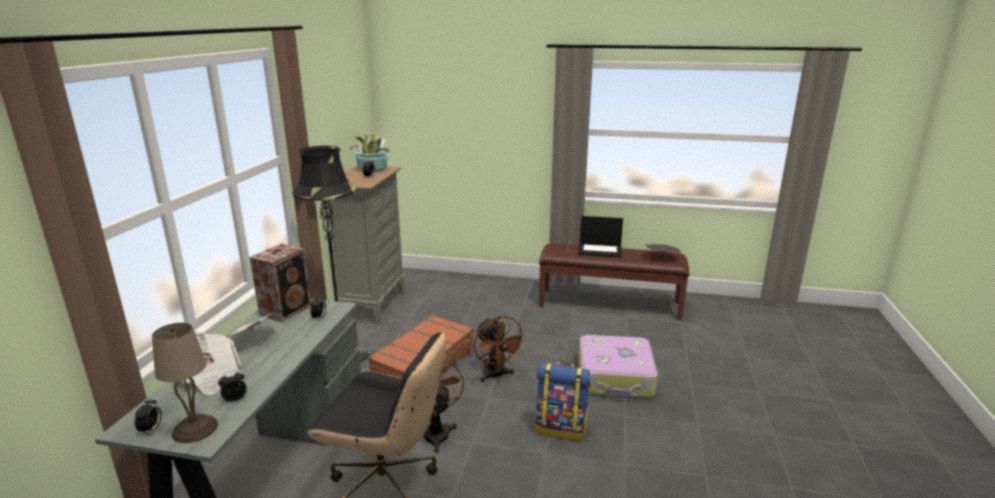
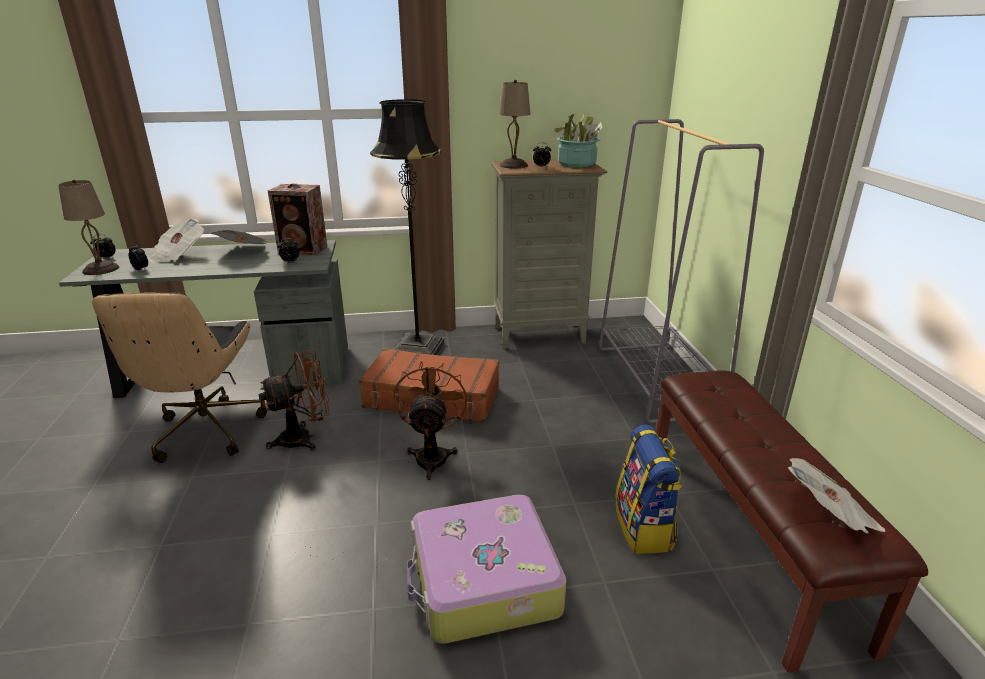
camera: 70 degrees right, 5 degrees up
brown fan [474,316,527,382] -> brown fan turned 135 degrees clockwise [393,362,467,480]
backpack [535,362,591,441] -> backpack moved to [615,425,682,554]
laptop [578,216,623,258] -> none
none -> beige table lamp [499,80,530,168]
none -> grey clothes rack [599,119,764,423]

